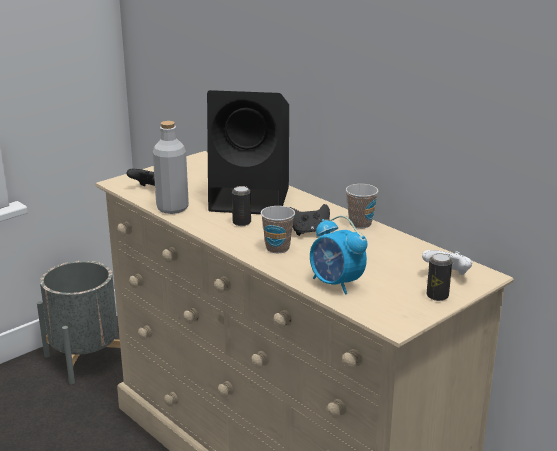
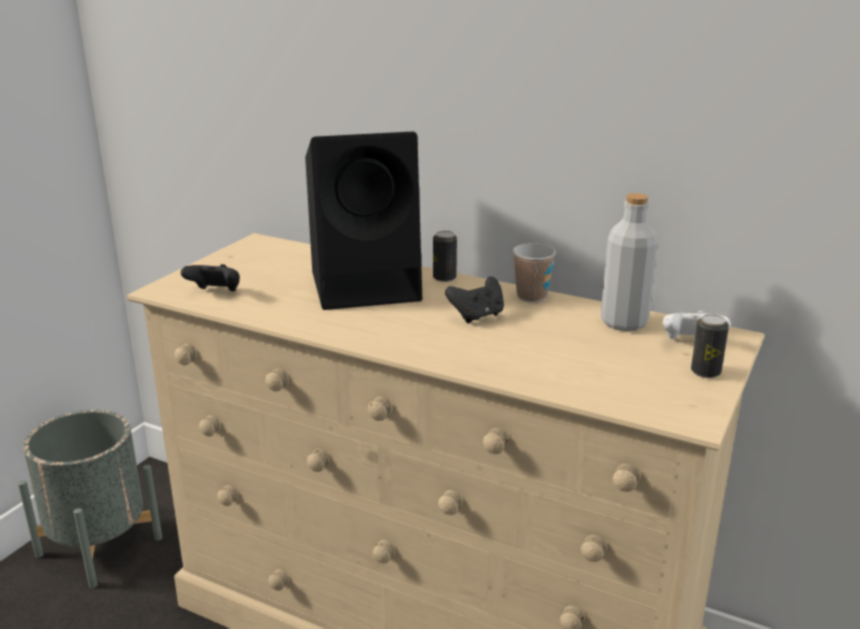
camera: 20 degrees left, 0 degrees up
grey bottle [153,121,189,214] -> grey bottle moved to [601,193,658,331]
can [232,186,251,226] -> can moved to [433,231,457,282]
cup [261,206,295,253] -> none
alarm clock [310,215,367,295] -> none

